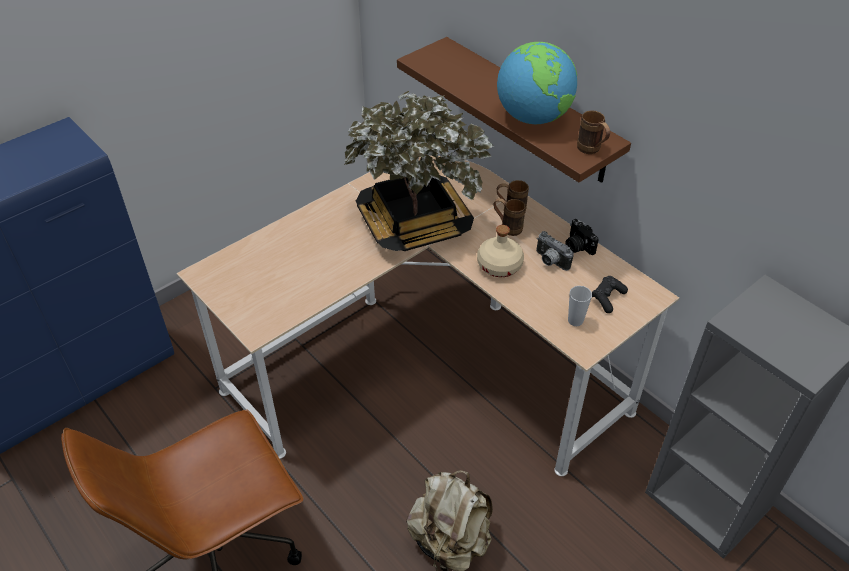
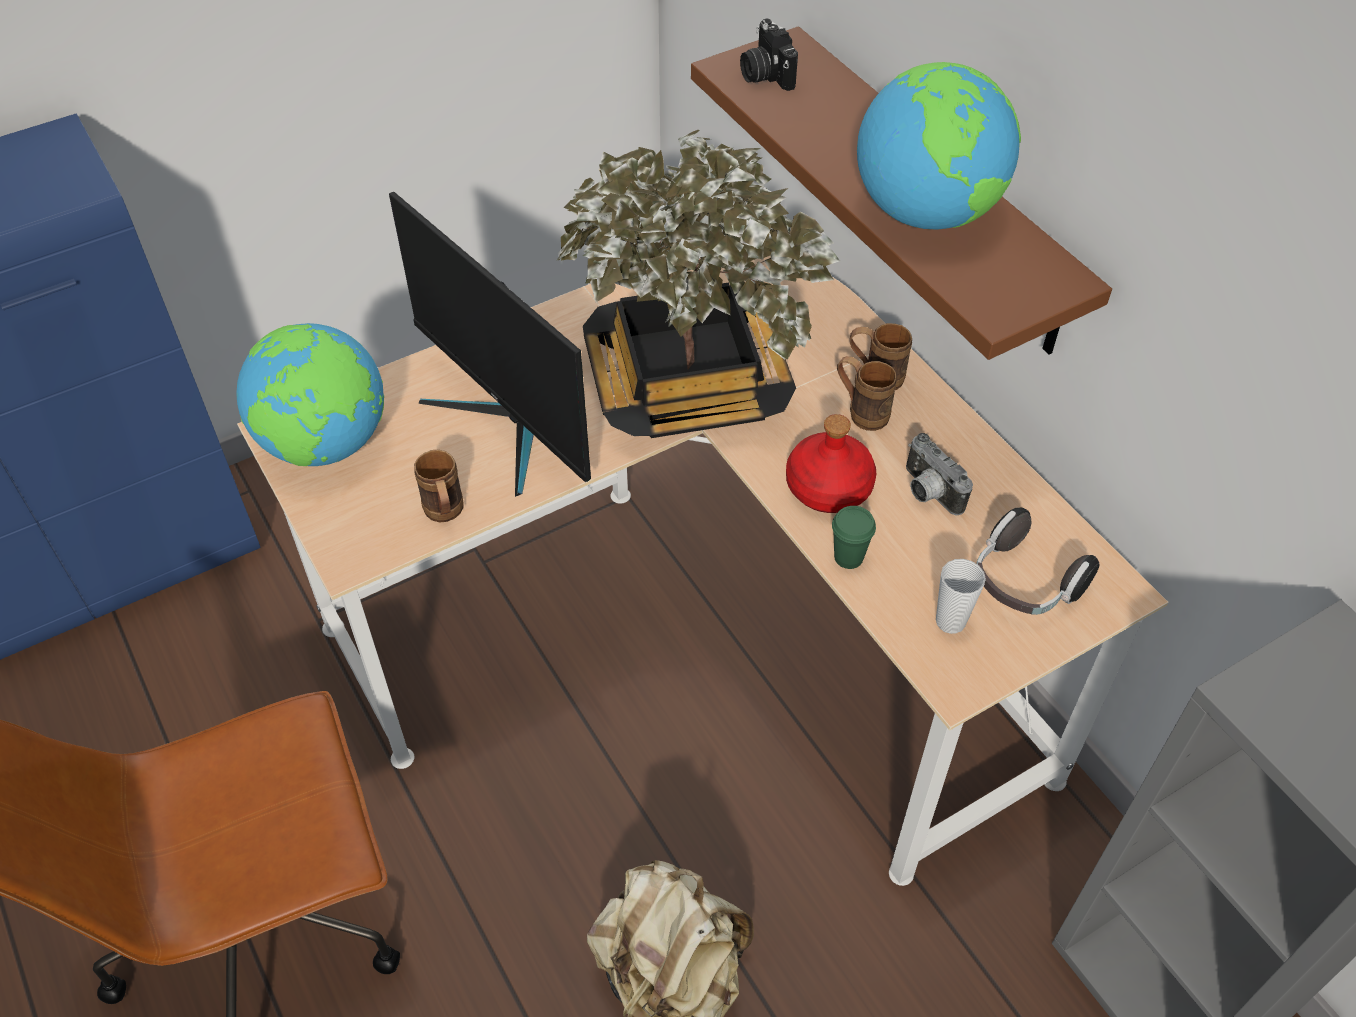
camera: 10 degrees right, 5 degrees up
beige bottle [477,225,524,277] -> red bottle [786,414,876,513]
camera [565,219,598,255] -> camera moved to [740,19,798,91]
brown mug [577,110,610,154] -> brown mug moved to [414,449,464,522]
black game controller [592,276,628,313] -> headphones [976,508,1100,615]
none -> globe [236,323,384,466]
none -> monitor [389,192,591,497]
none -> green cup [832,506,876,569]

